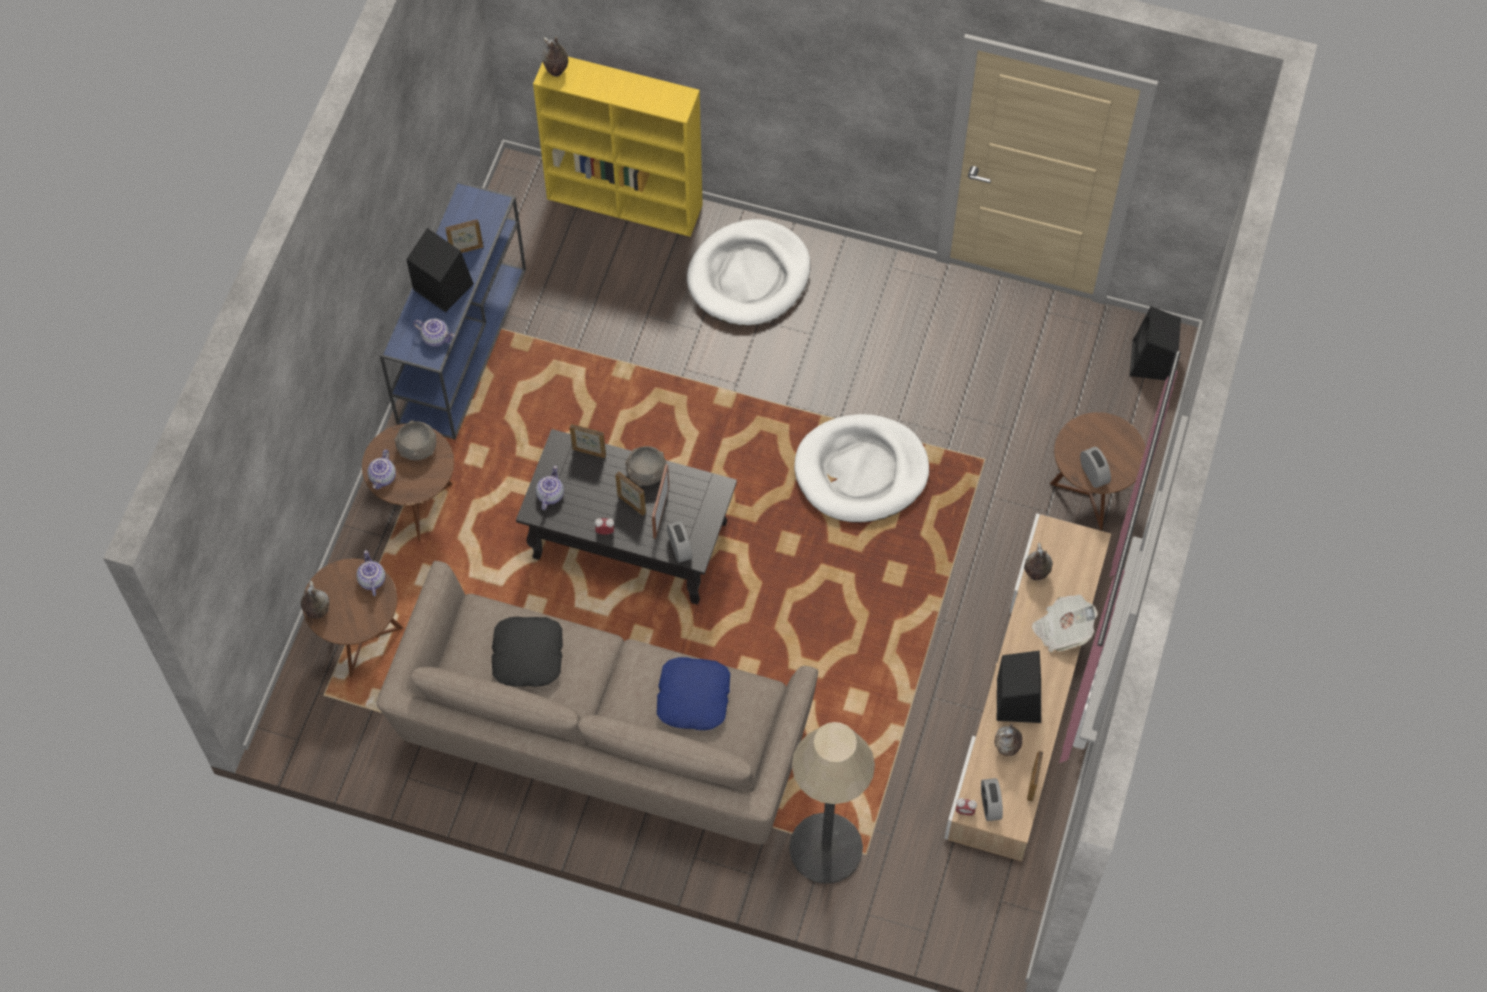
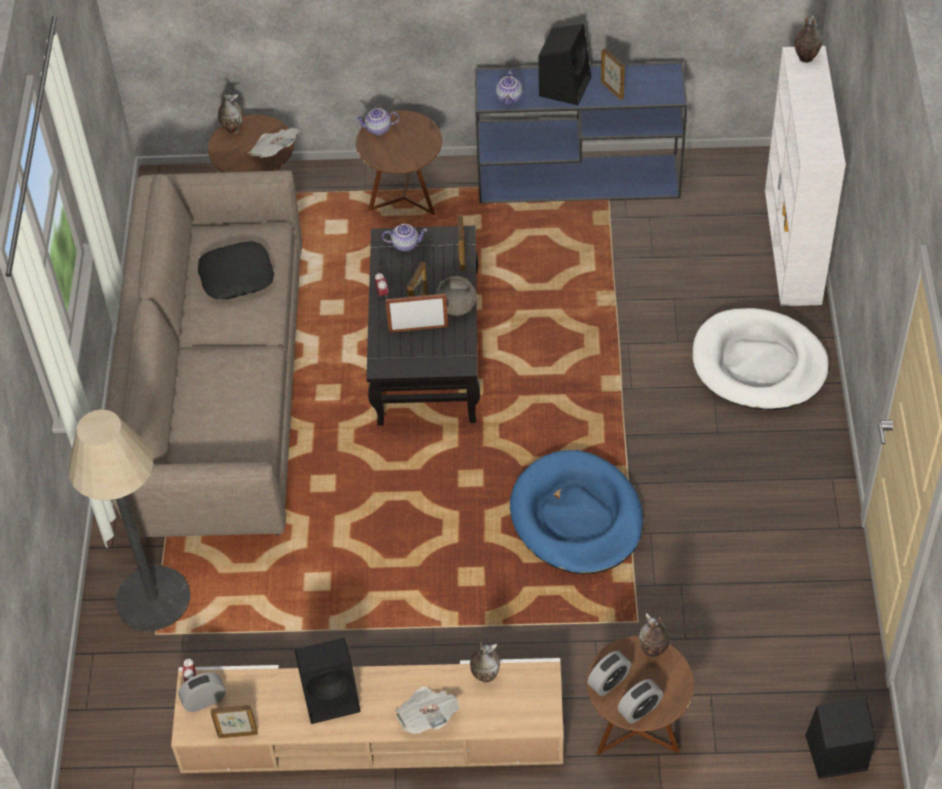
camera: 75 degrees right, 10 degrees down
teapot [356,550,385,596] -> newspaper [248,128,300,157]
grey bowl [395,420,436,460] -> none
yellow bookcase [533,57,703,237] -> white bookcase [765,46,846,306]
blue pillow [657,657,730,730] -> none
alarm clock [667,521,692,563] -> alarm clock moved to [618,679,663,724]
white dog bed [794,414,929,523] -> blue dog bed [510,450,643,574]
vase [994,723,1022,756] -> vase moved to [639,613,670,658]

